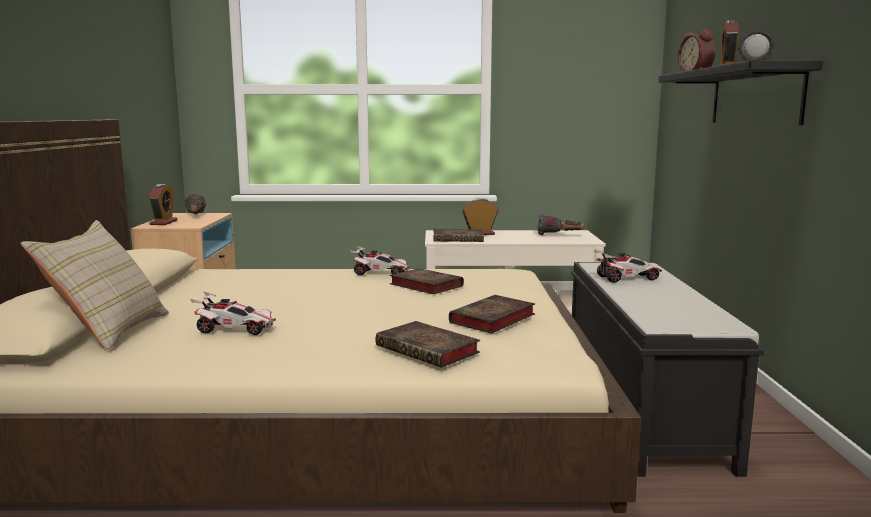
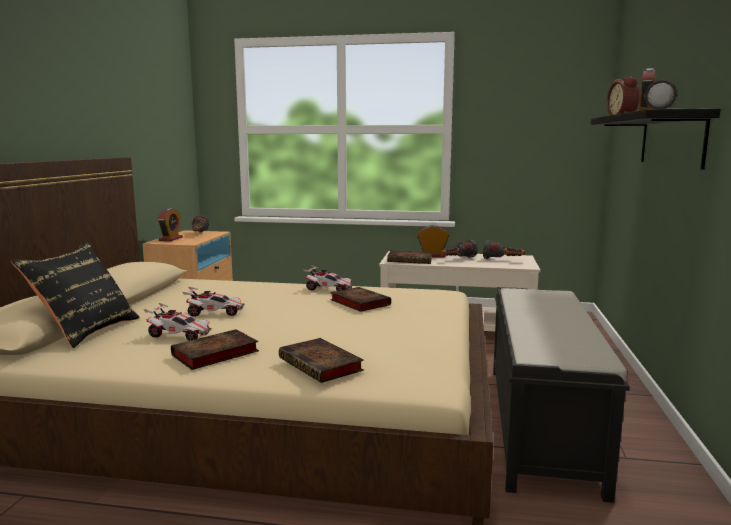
camera: 10 degrees right, 0 degrees up
beige pillow [21,220,169,351] -> black pillow [10,241,140,348]
book [449,295,535,334] -> book moved to [171,329,259,370]
toy car [594,250,662,283] -> toy car moved to [182,287,244,317]
none -> flashlight [441,239,478,258]

